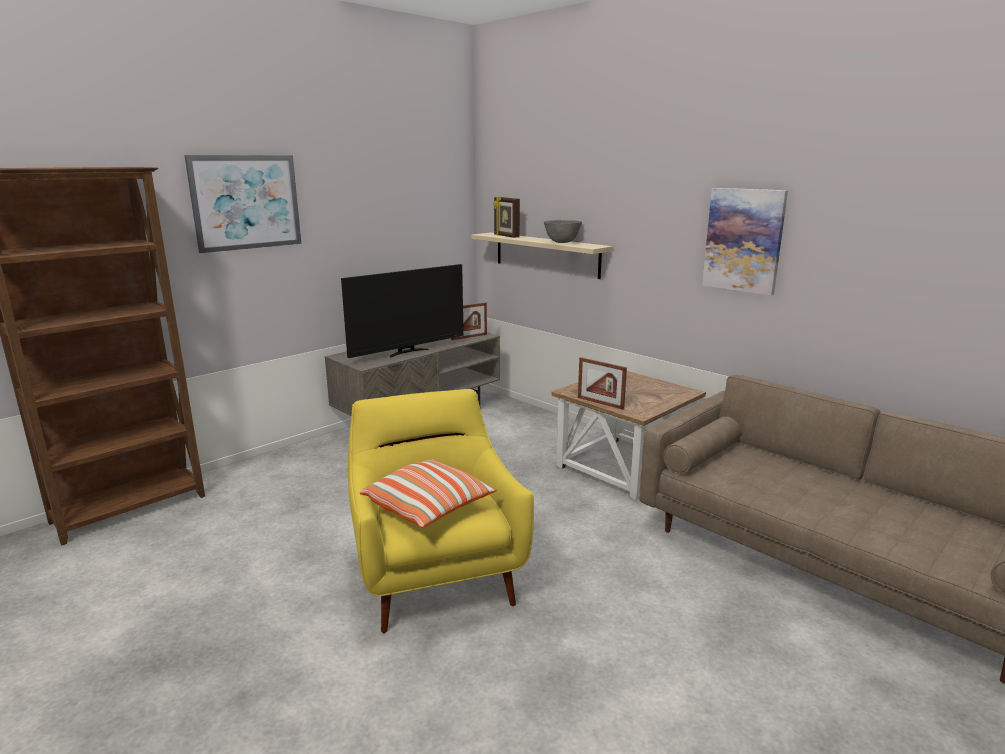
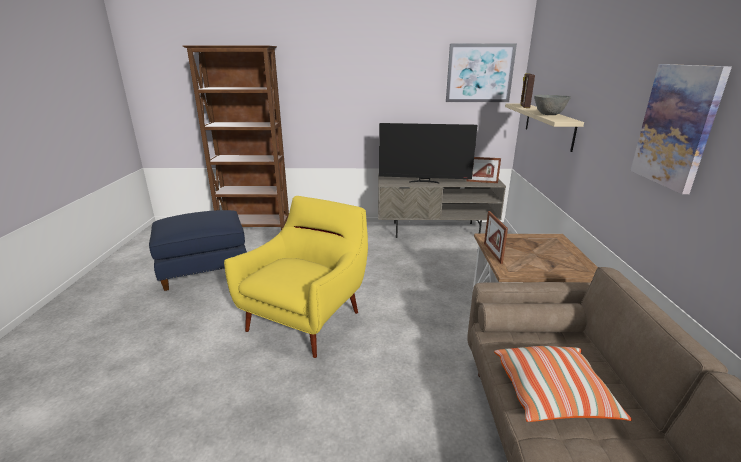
camera: 45 degrees right, 5 degrees up
picture [184,155,301,253] -> picture moved to [446,44,517,102]
pillow [360,459,497,528] -> pillow moved to [494,346,632,422]
none -> blue ottoman [149,210,247,291]

